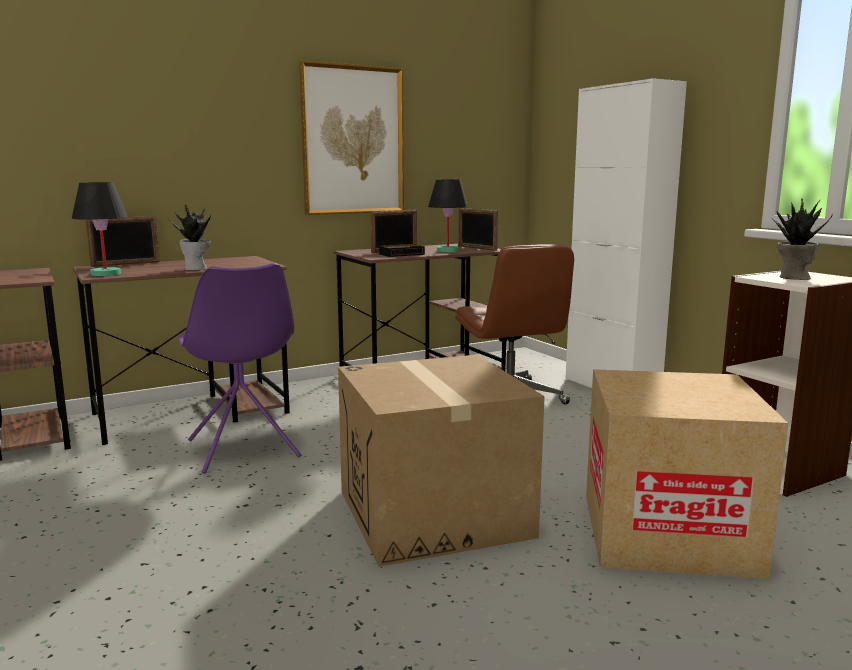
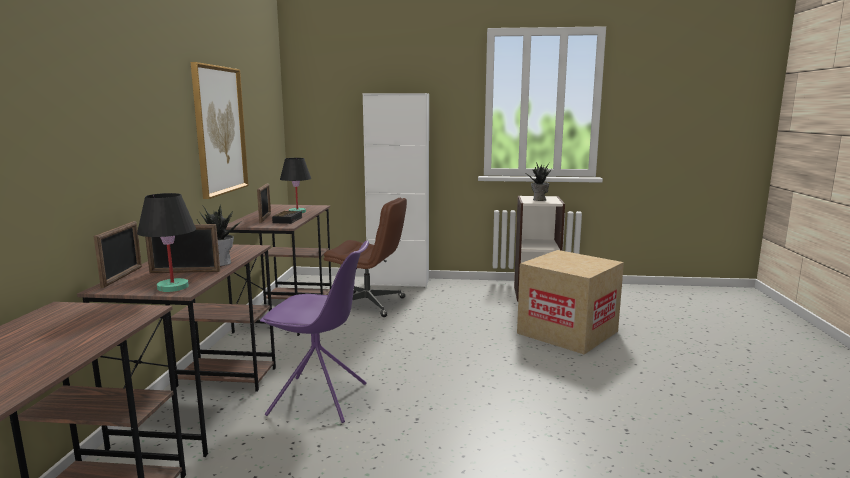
camera: 55 degrees left, 0 degrees up
cardboard box [338,355,545,567] -> none
picture frame [458,208,498,251] -> picture frame moved to [145,224,220,273]

